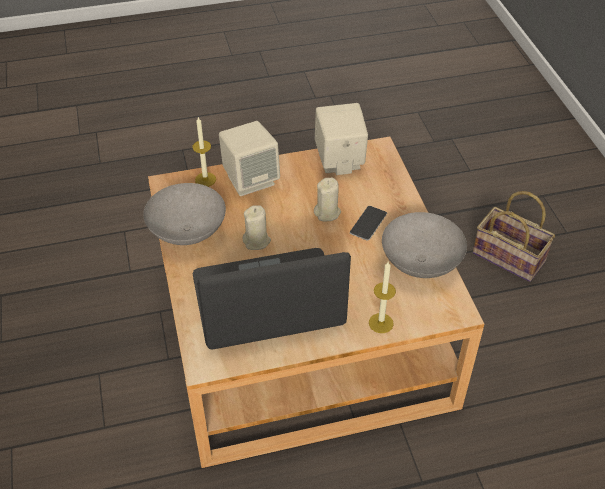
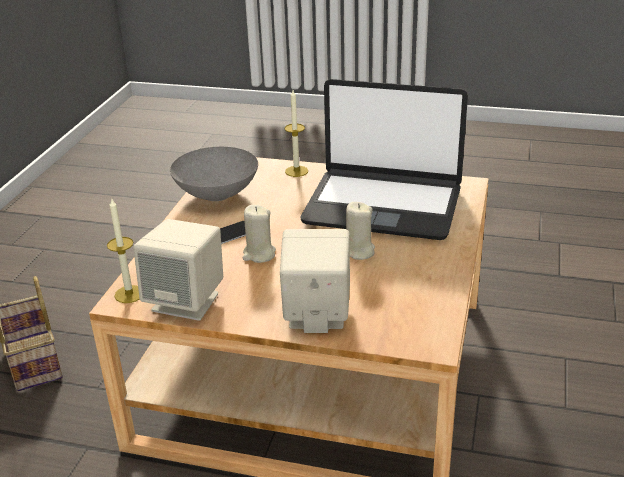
camera: 150 degrees left, 15 degrees down
grey bowl [143,183,226,245] -> none
candle [192,117,216,187] -> candle moved to [107,198,139,303]

